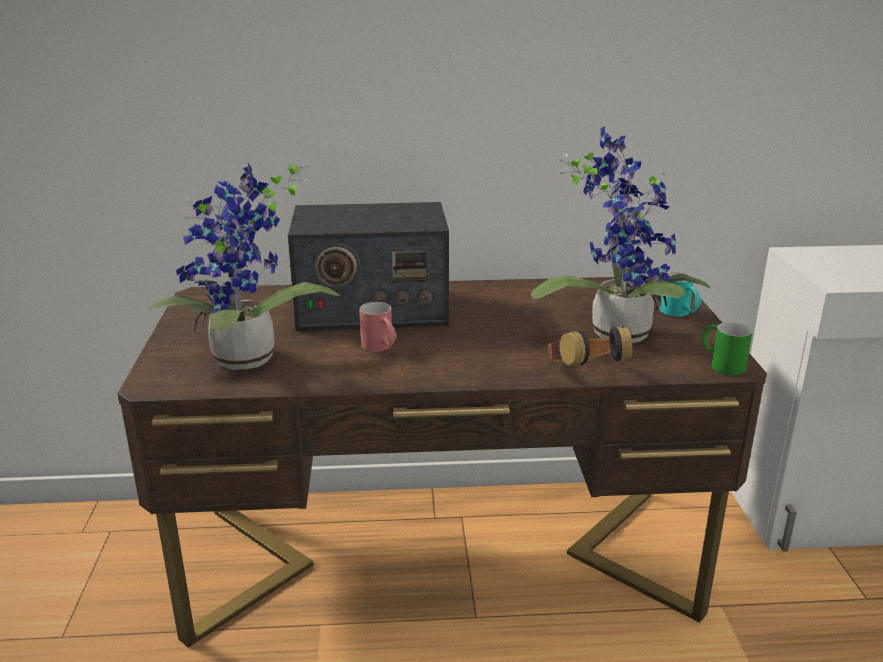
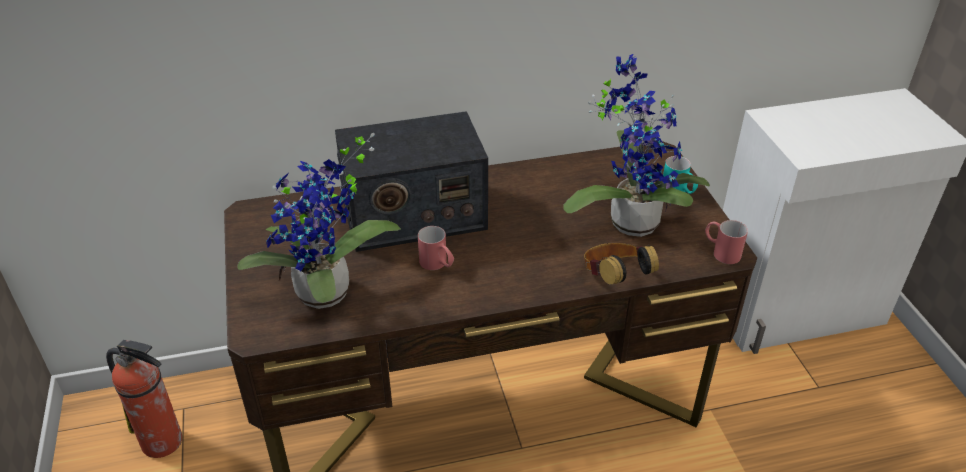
camera: 10 degrees left, 15 degrees up
green mug [702,322,753,375] -> red mug [705,220,748,264]
none -> fire extinguisher [106,340,182,458]

